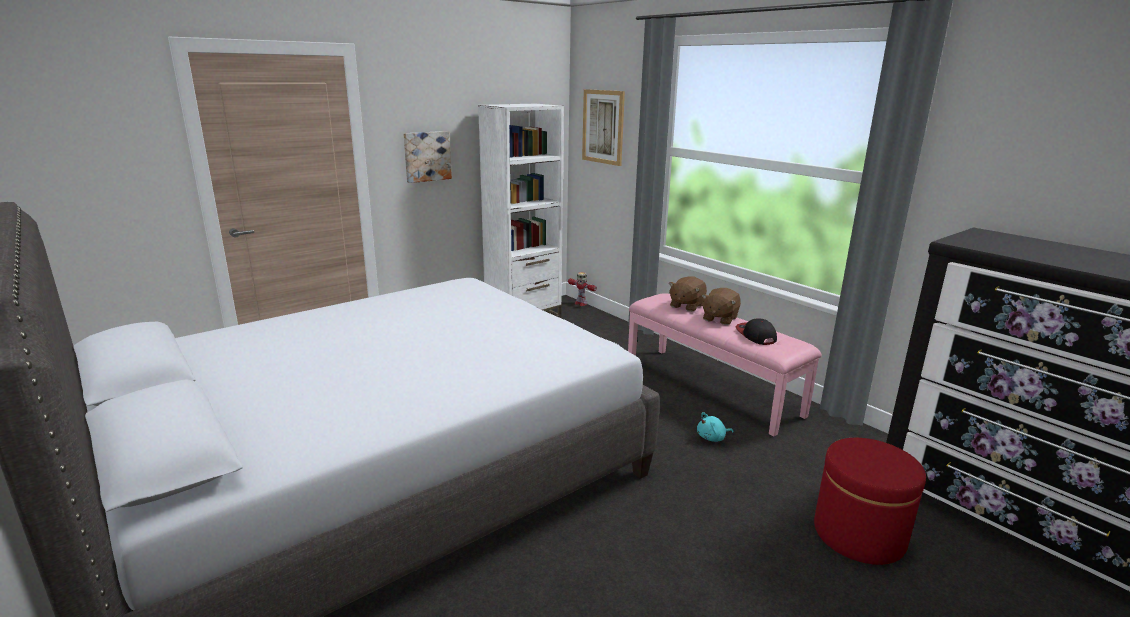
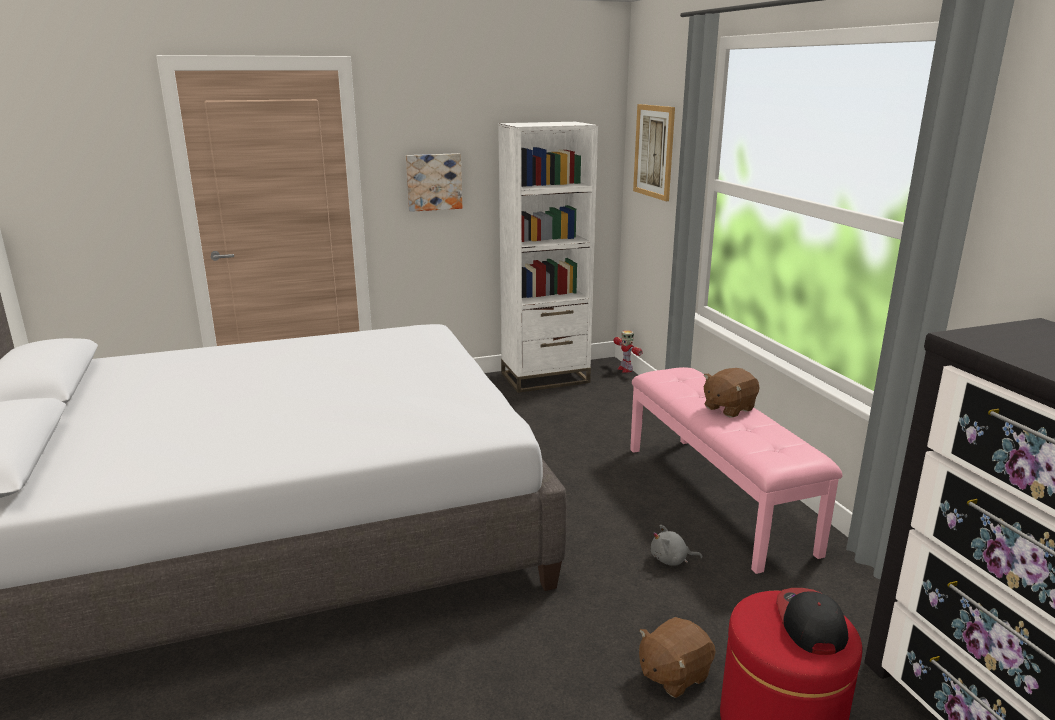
camera: 20 degrees right, 0 degrees up
brown plush toy [669,276,707,312] -> brown plush toy moved to [639,617,716,698]
turquoise plush toy [697,412,733,442] -> grey plush toy [651,525,702,566]
cap [736,319,777,345] -> cap moved to [776,588,848,655]

